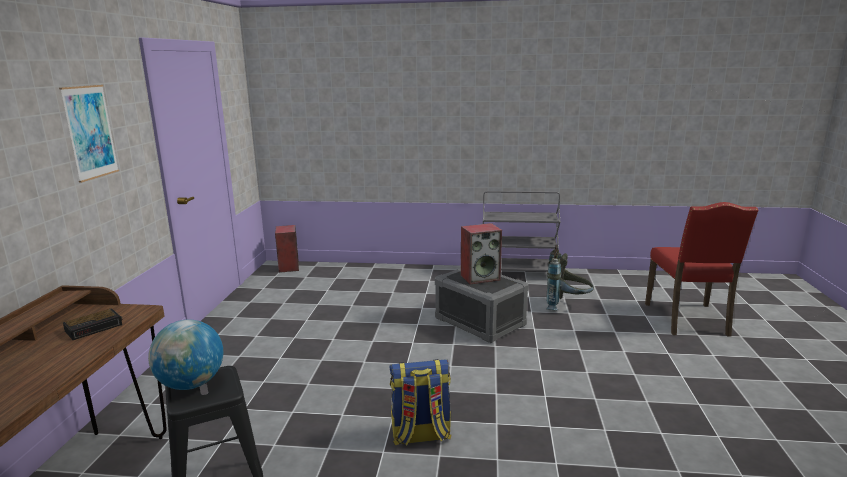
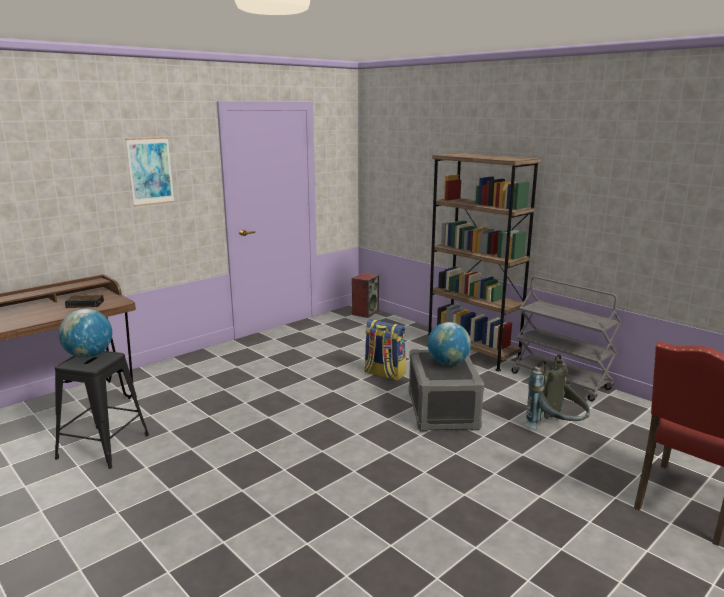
camera: 40 degrees right, 0 degrees up
backpack [389,359,451,445] -> backpack moved to [364,319,406,381]
speaker [461,223,502,285] -> globe [428,322,471,365]
none -> brown bookcase [427,153,541,371]

